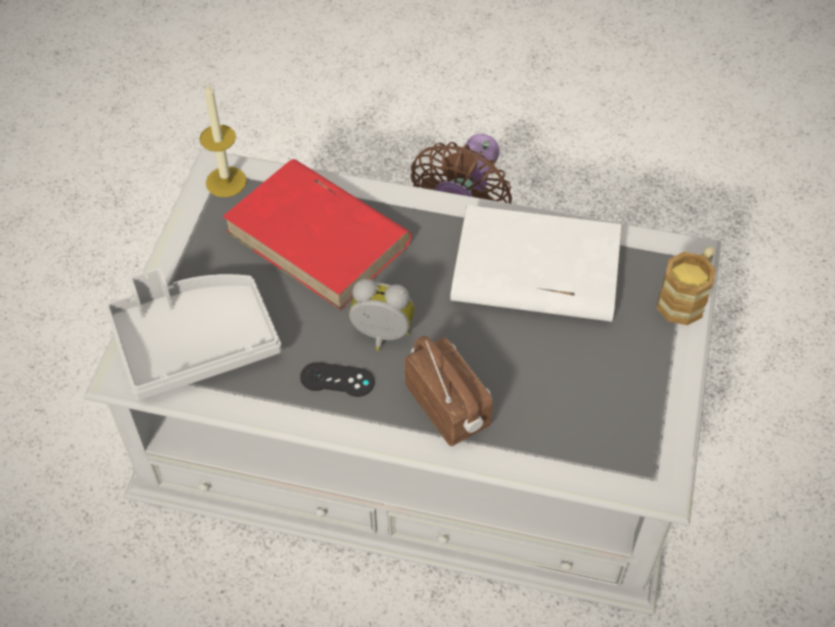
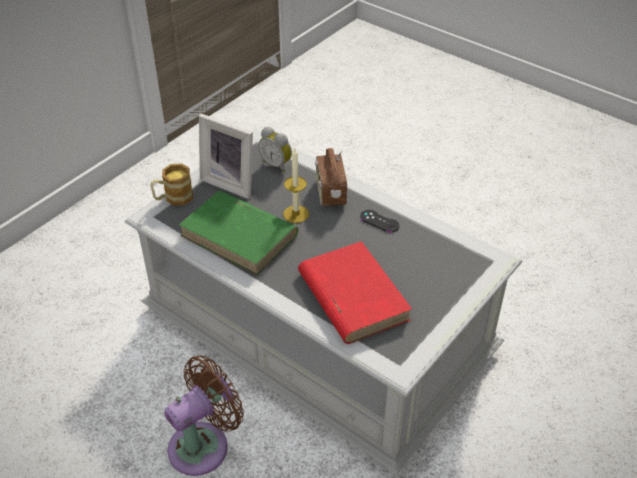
camera: 155 degrees left, 10 degrees down
grey tray [106,268,282,400] -> none
candle [199,83,247,197] -> candle moved to [283,147,309,223]
alarm clock [349,279,414,351] -> alarm clock moved to [258,127,292,173]
white book [450,205,622,322] -> green book [179,191,298,275]
none -> picture frame [199,114,253,199]

